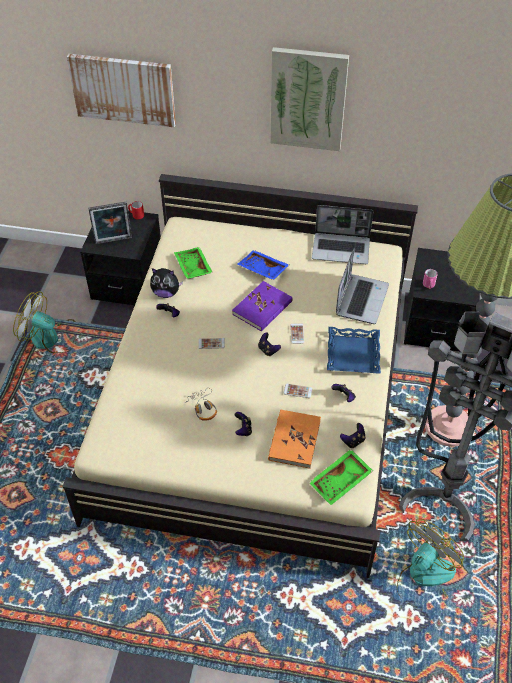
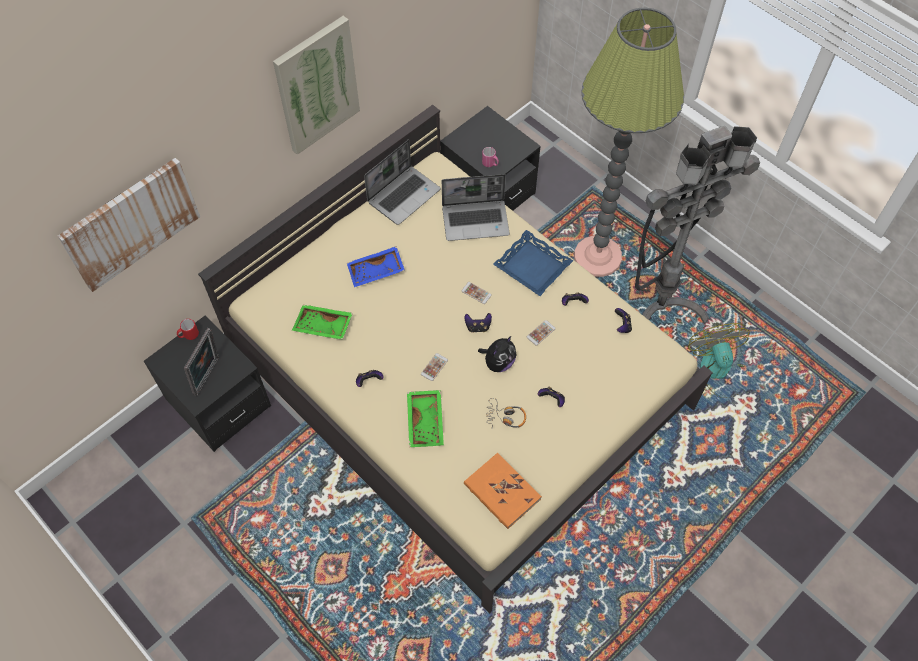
camera: 55 degrees left, 10 degrees up
fan [13,291,77,353] -> none
plush toy [150,268,183,298] -> plush toy moved to [478,336,517,372]
purple book [232,281,293,332] -> none
orange book [268,410,321,469] -> orange book moved to [464,453,542,529]
green tray [309,449,373,505] -> green tray moved to [407,390,444,447]
laptop [336,247,389,324] -> laptop turned 120 degrees clockwise [442,174,510,241]

